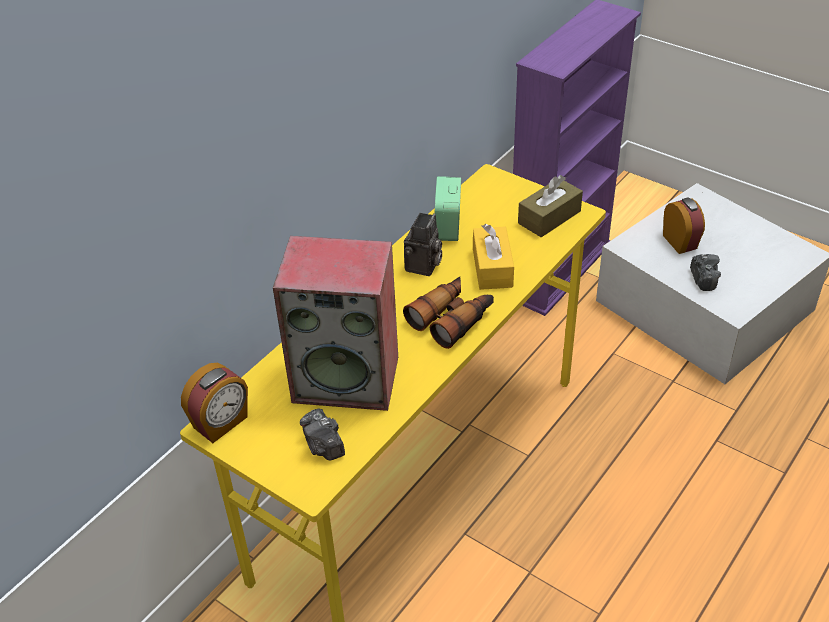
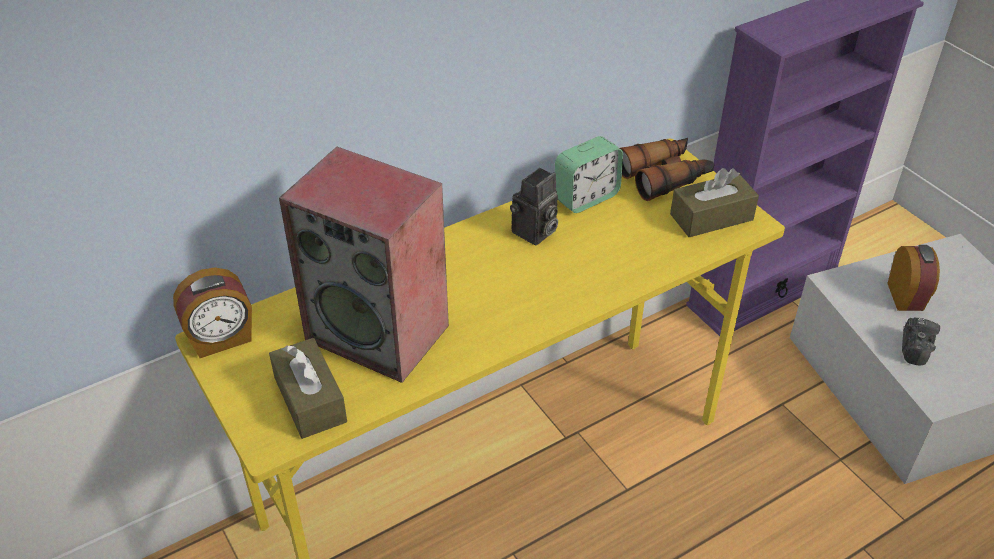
camera: 20 degrees right, 0 degrees up
camera [300,408,345,460] -> brown tissue box [269,338,347,439]
binoculars [403,277,494,349] -> binoculars moved to [620,138,714,201]
alarm clock [435,176,461,241] -> alarm clock turned 150 degrees counterclockwise [555,136,623,213]
yellow tissue box [473,224,514,290] -> none

